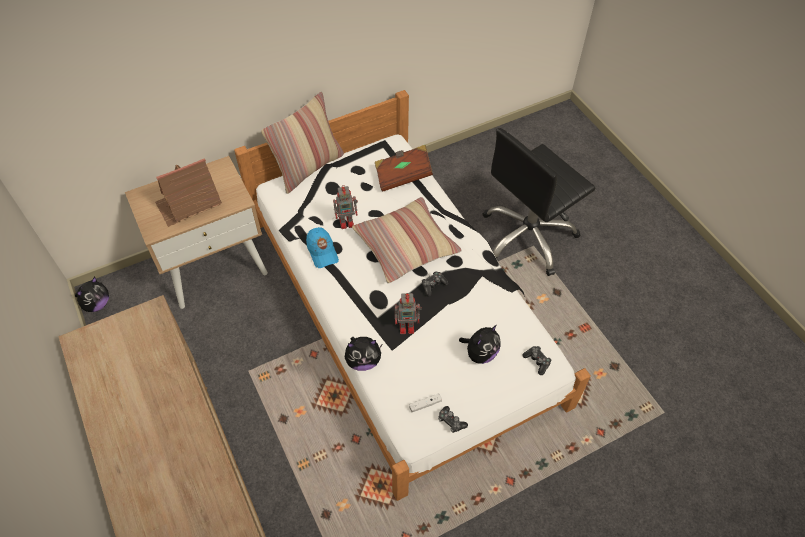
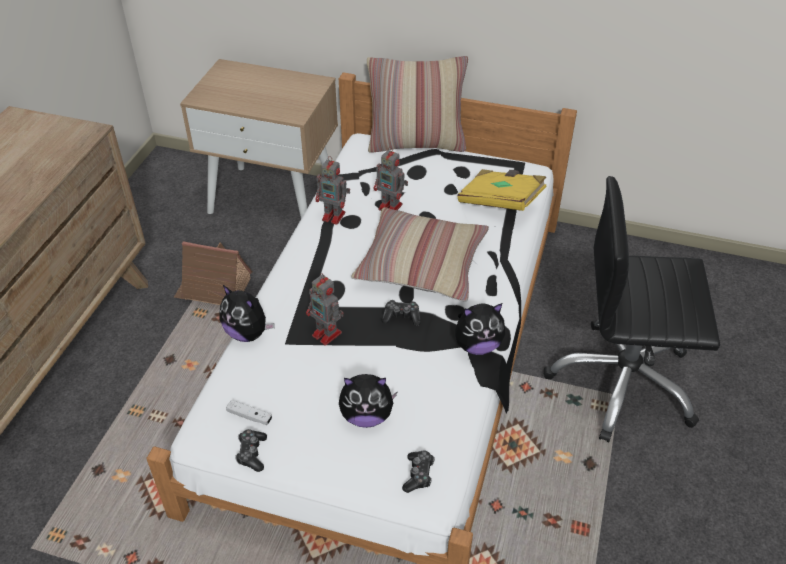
camera: 45 degrees right, 10 degrees down
plush toy [75,277,109,312] -> plush toy moved to [455,303,505,355]
toy house [155,158,222,227] -> toy house moved to [174,241,253,305]
blue cap [306,227,339,268] -> toy robot [315,156,350,225]
brown book [375,145,433,192] -> yellow book [458,169,547,211]

